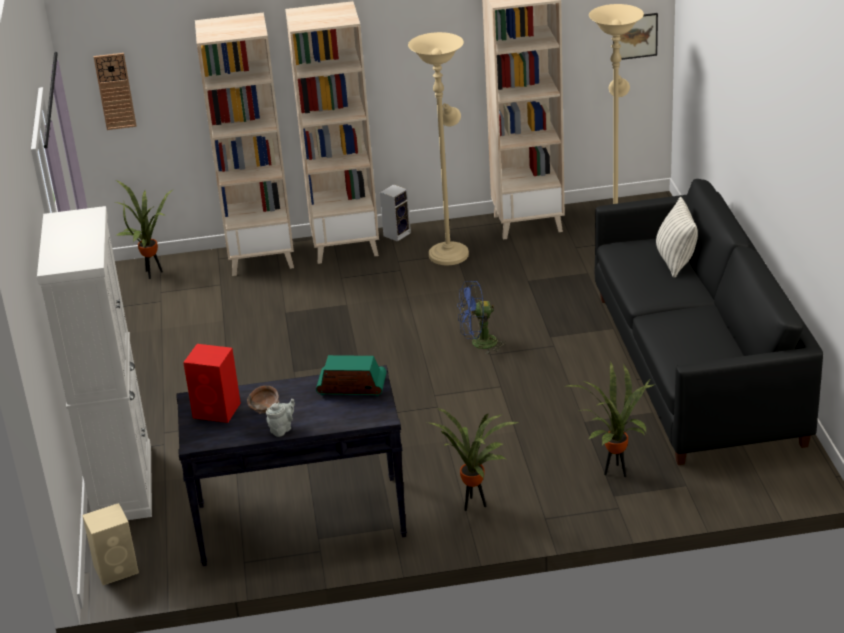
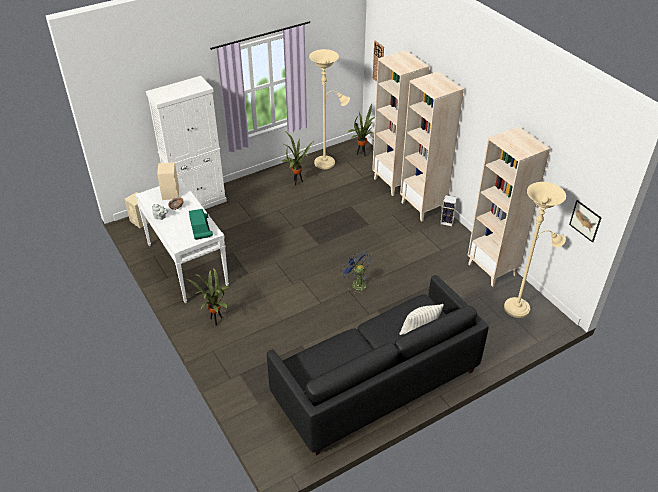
camera: 65 degrees right, 10 degrees up
black console table [176,365,407,566] -> white console table [135,178,229,303]
red speaker [183,344,241,423] -> beige speaker [157,162,179,200]
beige floor lamp [408,32,469,265] -> beige floor lamp moved to [309,49,350,169]
potted plant [567,362,656,477] -> potted plant moved to [282,131,314,186]

